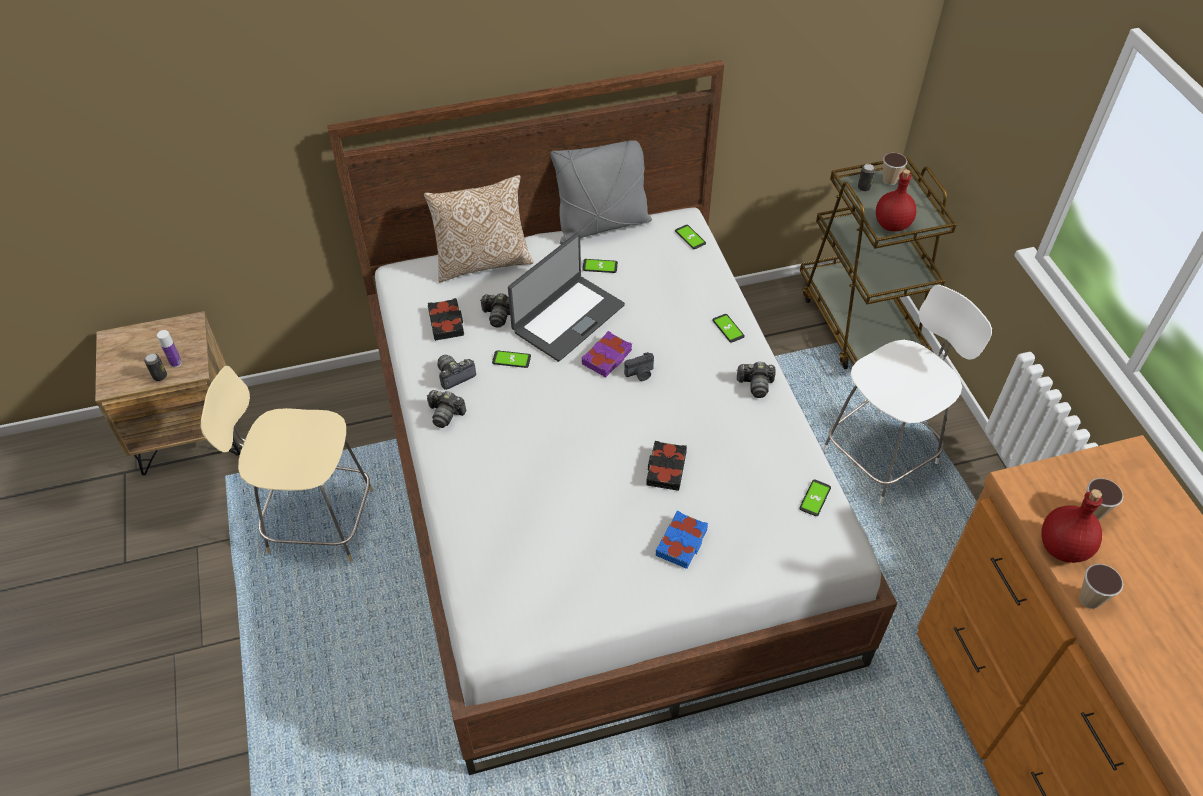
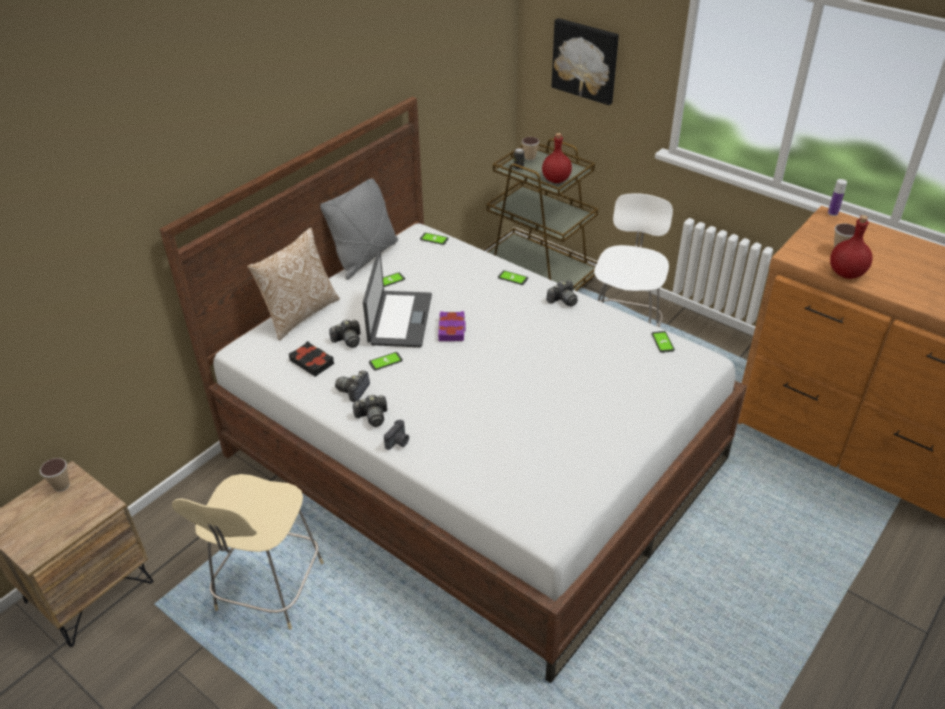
camera: 35 degrees left, 10 degrees down
can [144,353,167,381] -> none
bottle [157,330,182,367] -> bottle moved to [828,179,847,216]
beige chair [201,366,373,562] -> beige chair turned 45 degrees counterclockwise [172,474,324,630]
camera [624,352,654,381] -> camera moved to [384,420,409,450]
black book [646,441,687,491] -> none
blue book [656,511,708,569] -> none
cup [1079,564,1123,609] -> cup moved to [40,458,70,491]
none -> picture [552,18,619,105]

